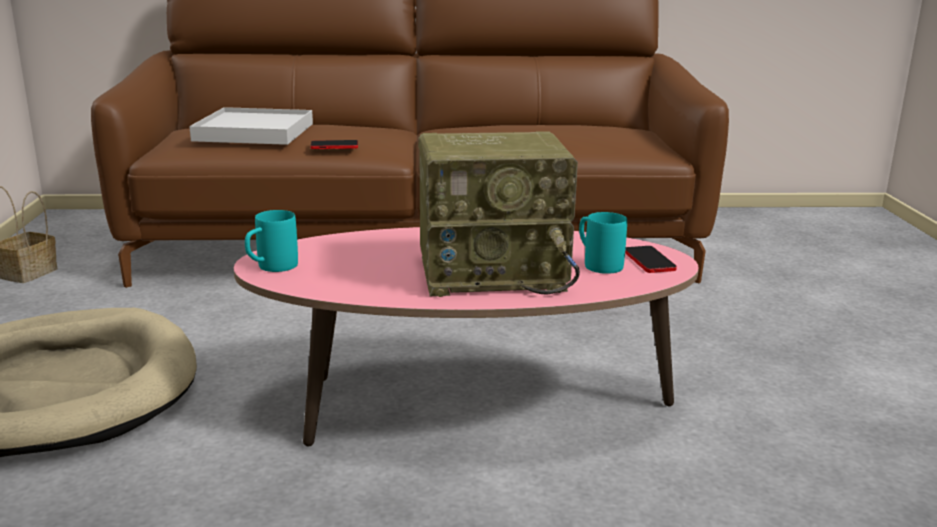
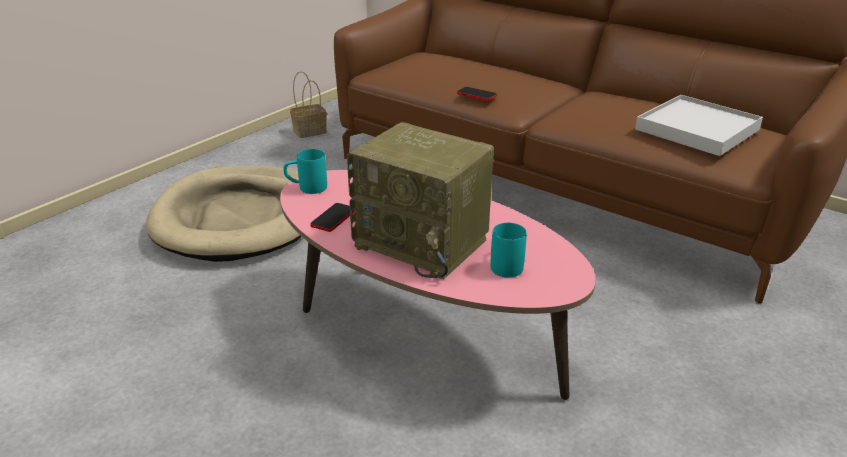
camera: 40 degrees right, 10 degrees up
white tray [189,107,313,145] -> white tray moved to [635,95,763,156]
phone [625,246,677,273] -> phone moved to [310,203,355,232]

